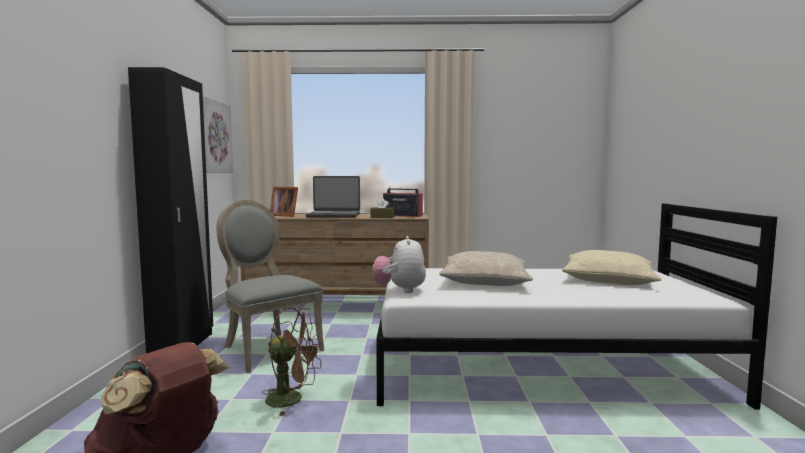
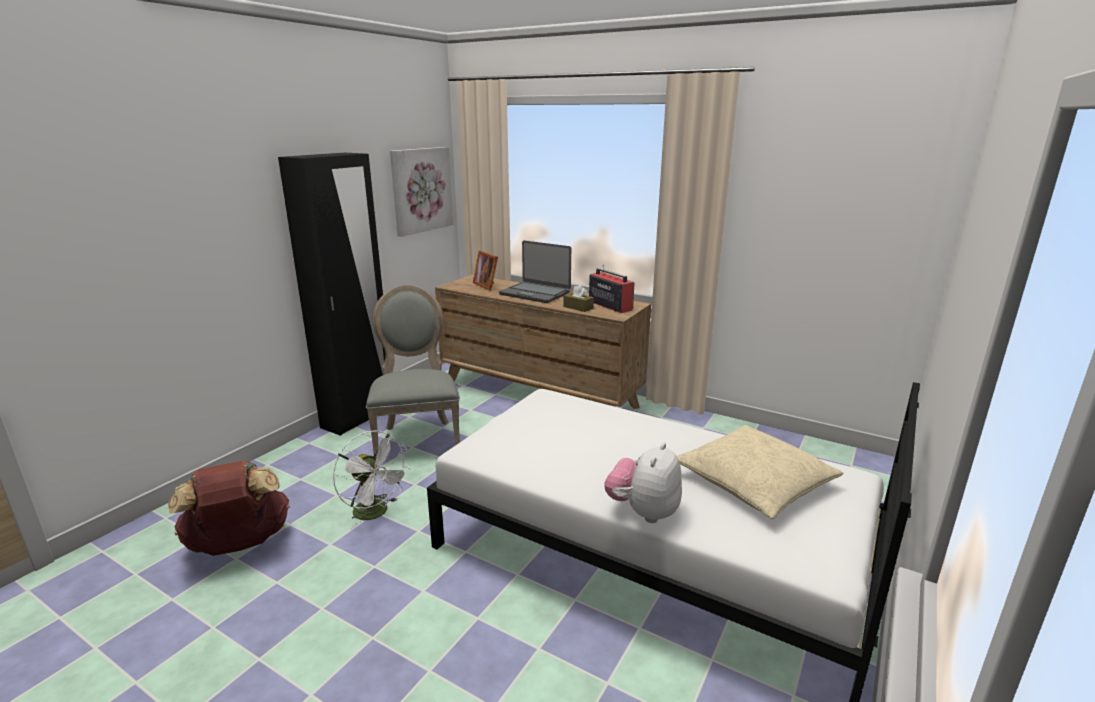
camera: 30 degrees right, 15 degrees up
brown fan [262,307,323,416] -> white fan [333,430,411,530]
plush toy [373,236,426,293] -> plush toy moved to [604,443,682,523]
beige pillow [439,251,533,286] -> none

